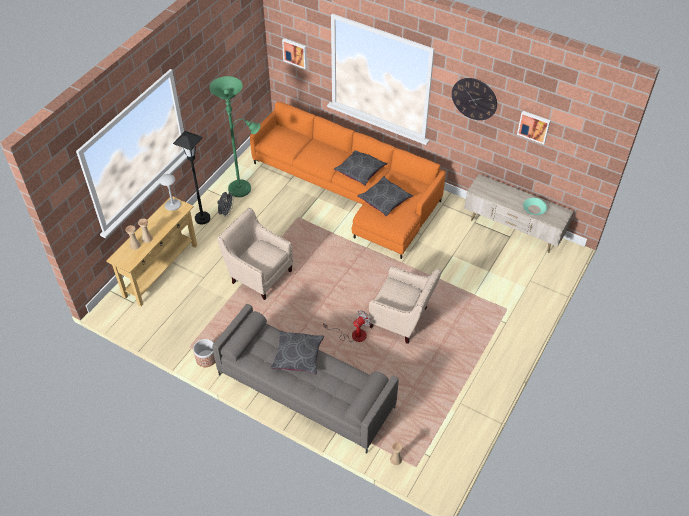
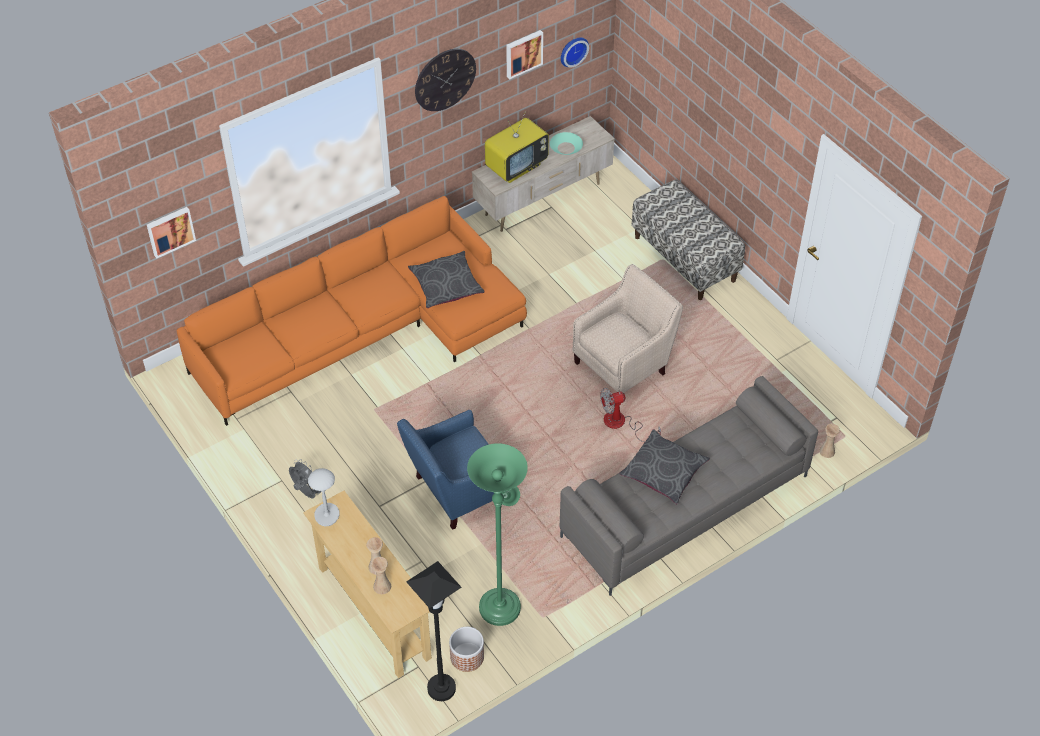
camera: 65 degrees left, 0 degrees up
black floor lamp [173,131,210,224] -> black floor lamp moved to [407,561,461,701]
planter [193,339,215,367] -> planter moved to [449,627,484,672]
green floor lamp [209,76,260,197] -> green floor lamp moved to [467,443,528,626]
beige armchair [217,208,293,300] -> blue armchair [397,410,494,530]
fan [323,310,371,342] -> fan turned 90 degrees counterclockwise [600,388,661,442]
grey pillow [334,150,387,186] -> none
none -> television [485,111,549,183]
none -> wall clock [561,37,589,68]
none -> bench [632,180,745,300]

